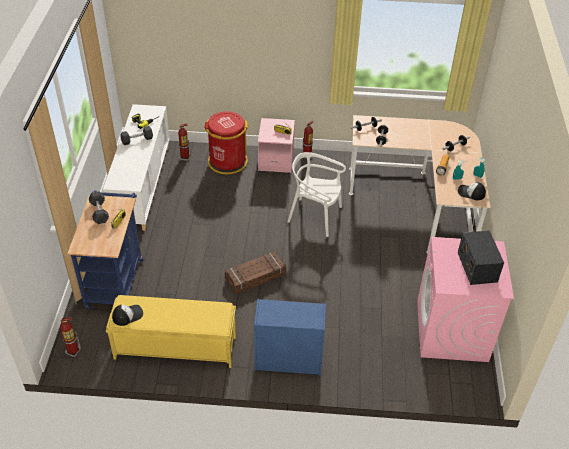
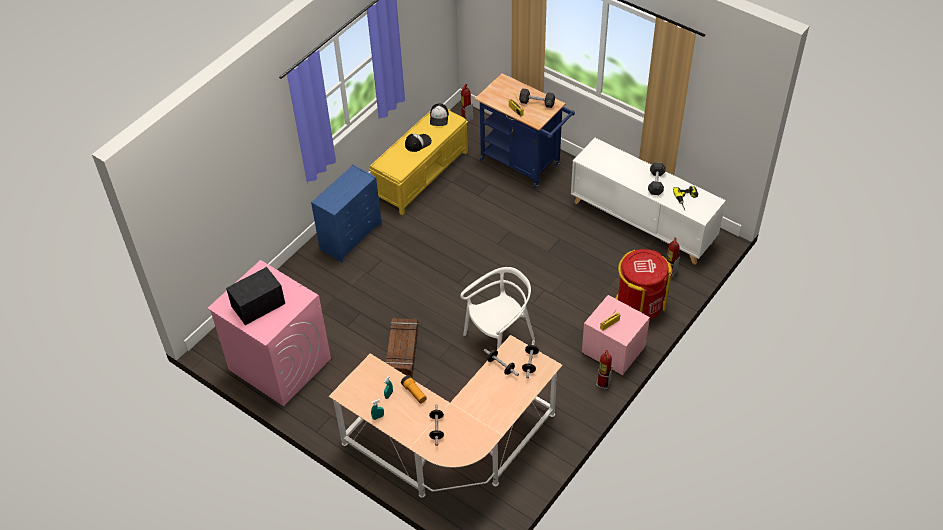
camera: 125 degrees right, 5 degrees up
crate [225,252,286,295] -> crate moved to [385,317,418,377]
cap [458,182,486,200] -> cap moved to [405,133,432,152]
radio [458,230,504,285] -> radio turned 60 degrees counterclockwise [226,267,285,325]

